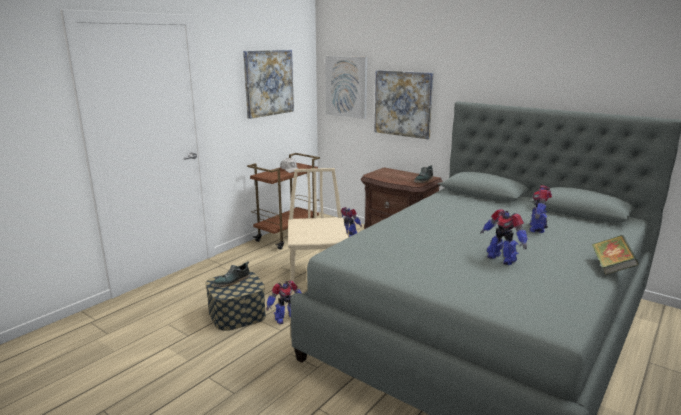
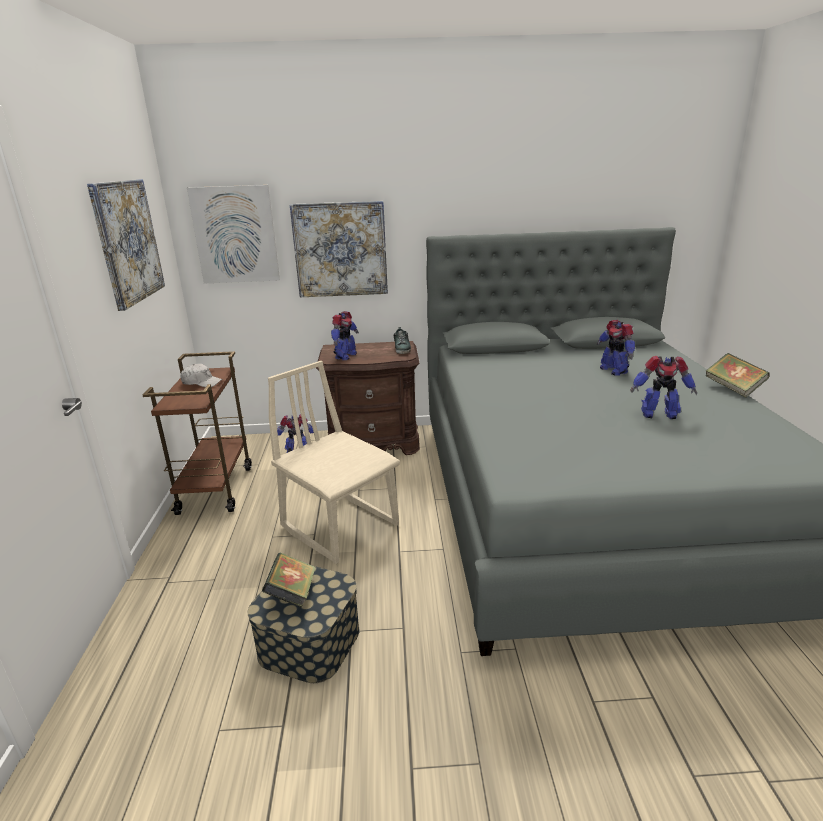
camera: 40 degrees left, 5 degrees up
shoe [213,261,250,287] -> book [262,553,316,608]
toy robot [266,281,302,324] -> toy robot moved to [331,311,359,360]

